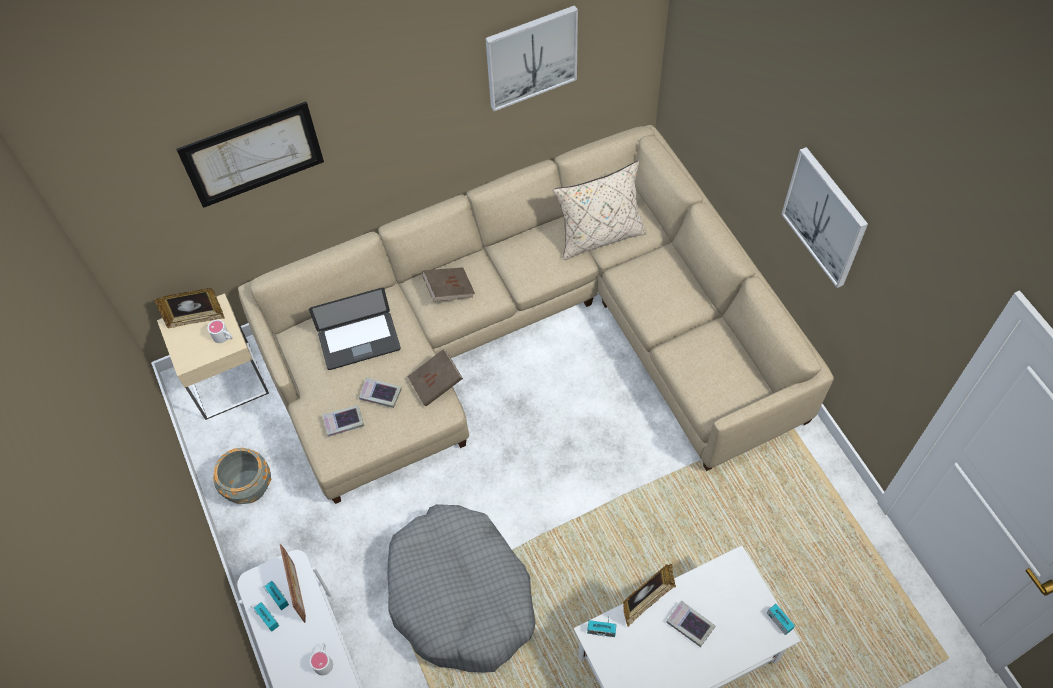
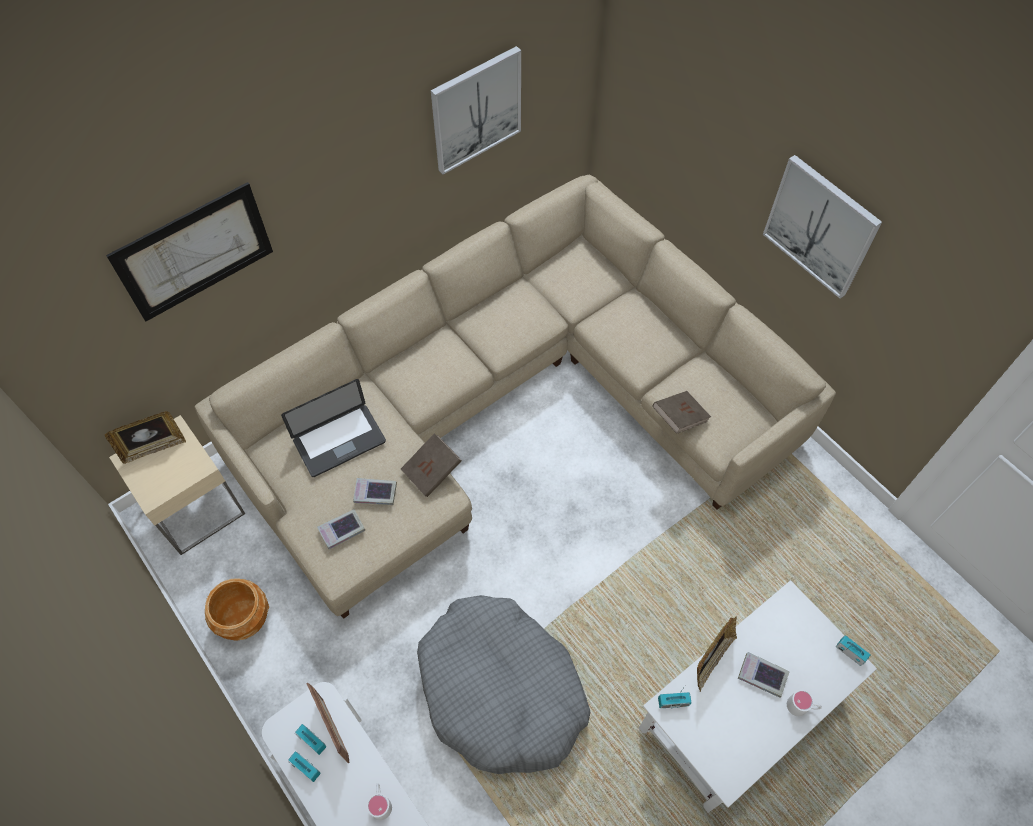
camera: 15 degrees left, 0 degrees up
white mug [208,319,233,343] -> white mug moved to [787,689,822,716]
grey planter [213,448,271,504] -> brown planter [205,579,269,641]
brown book [422,267,475,301] -> brown book moved to [653,391,711,434]
beige pillow [553,161,646,260] -> none

